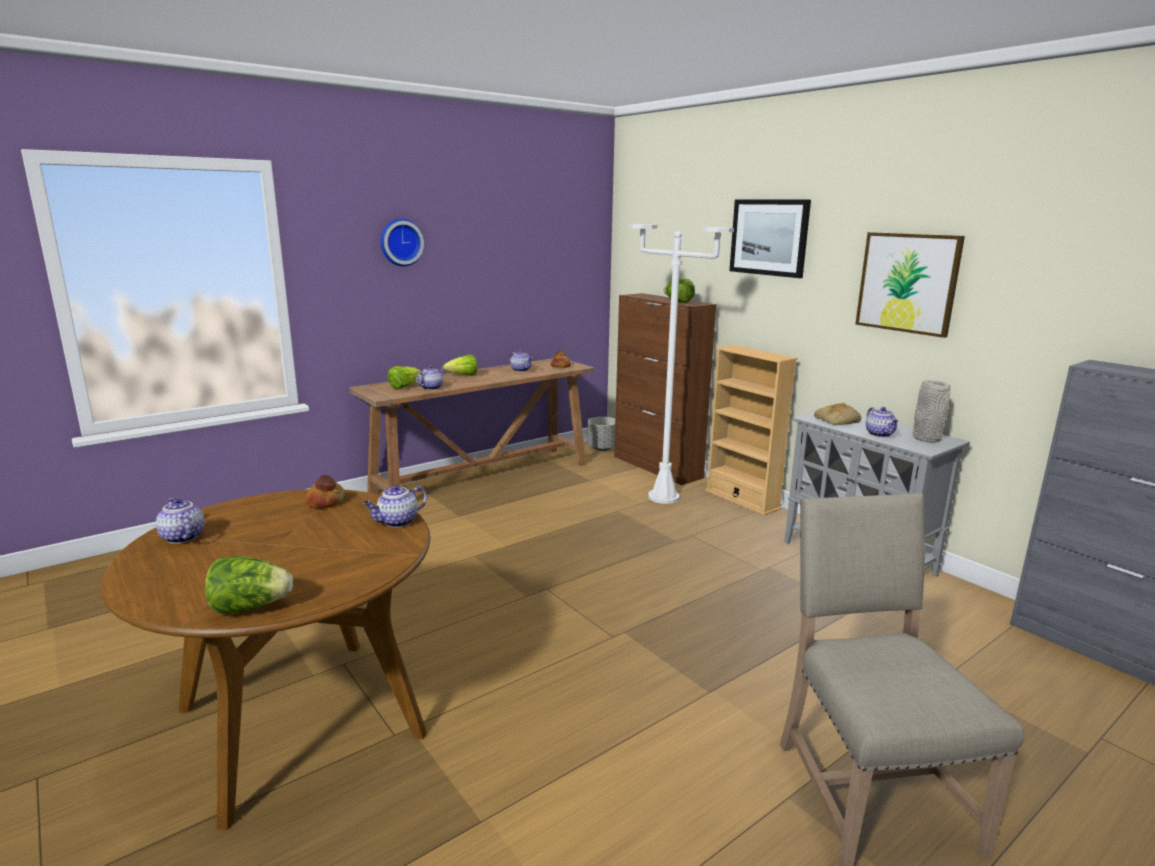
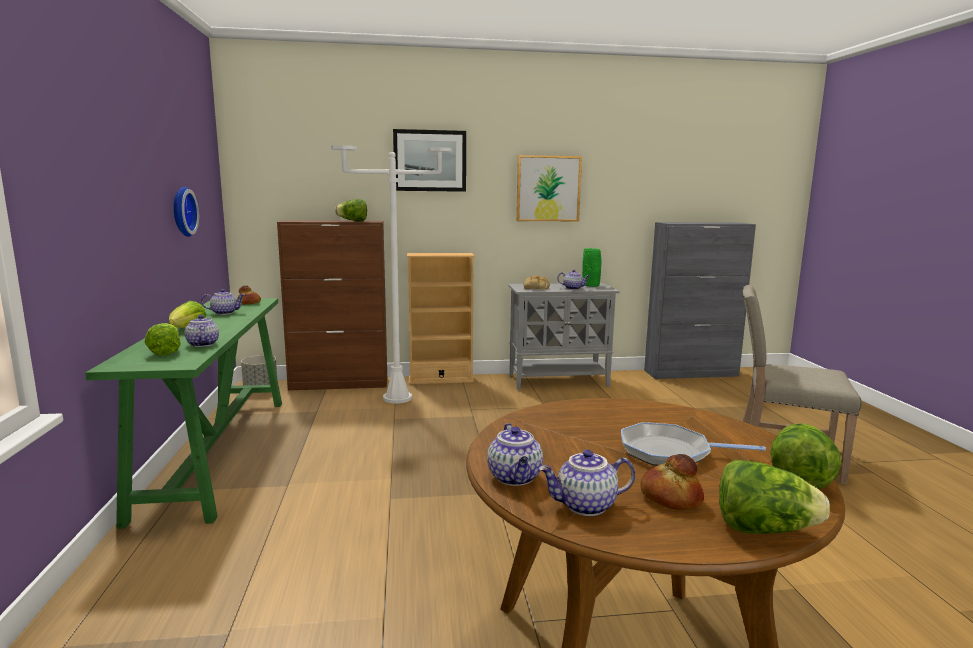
camera: 60 degrees left, 5 degrees down
bread [306,475,345,509] -> bread moved to [641,454,704,510]
brown console table [349,359,594,494] -> green console table [85,298,282,529]
teapot [364,485,427,527] -> teapot moved to [487,423,543,486]
wall clock [380,218,424,266] -> wall clock moved to [174,187,199,237]
grey vase [913,380,950,443] -> green vase [582,248,601,287]
none -> frying pan [621,422,766,466]
none -> lettuce [719,460,830,534]

